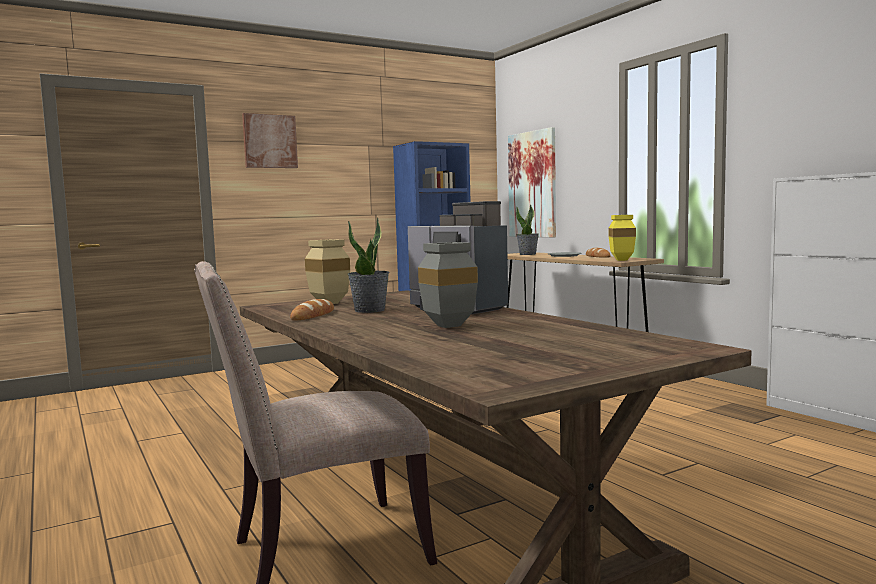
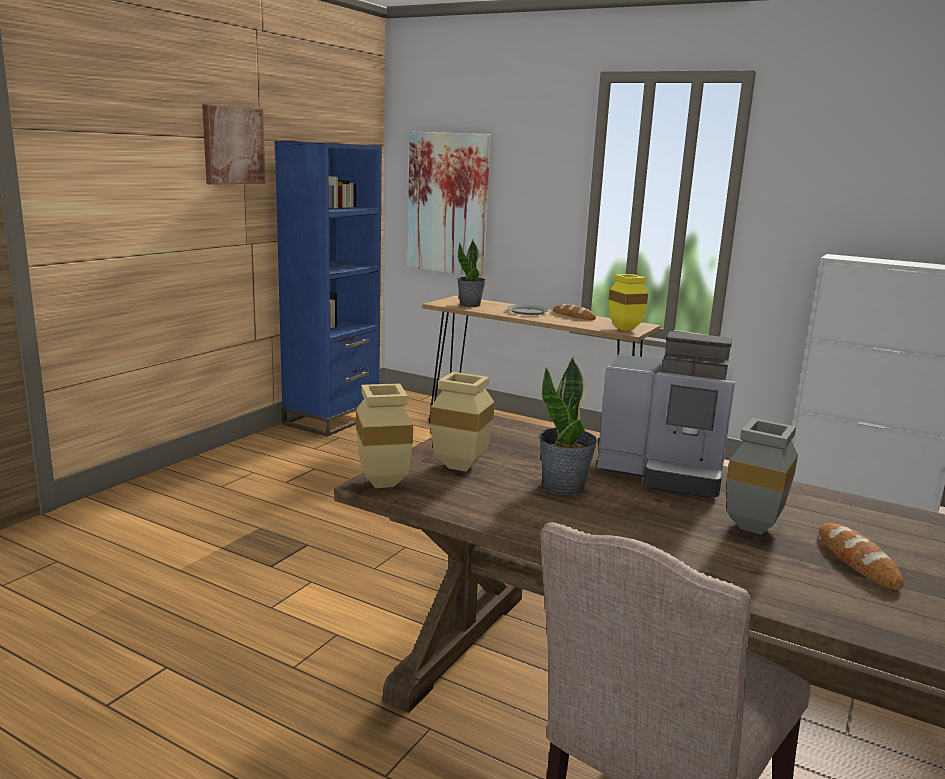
camera: 30 degrees left, 10 degrees up
picture [242,113,298,168] -> picture moved to [202,104,265,185]
bread [290,299,334,321] -> bread moved to [819,523,903,590]
none -> beige vase [356,383,413,488]

